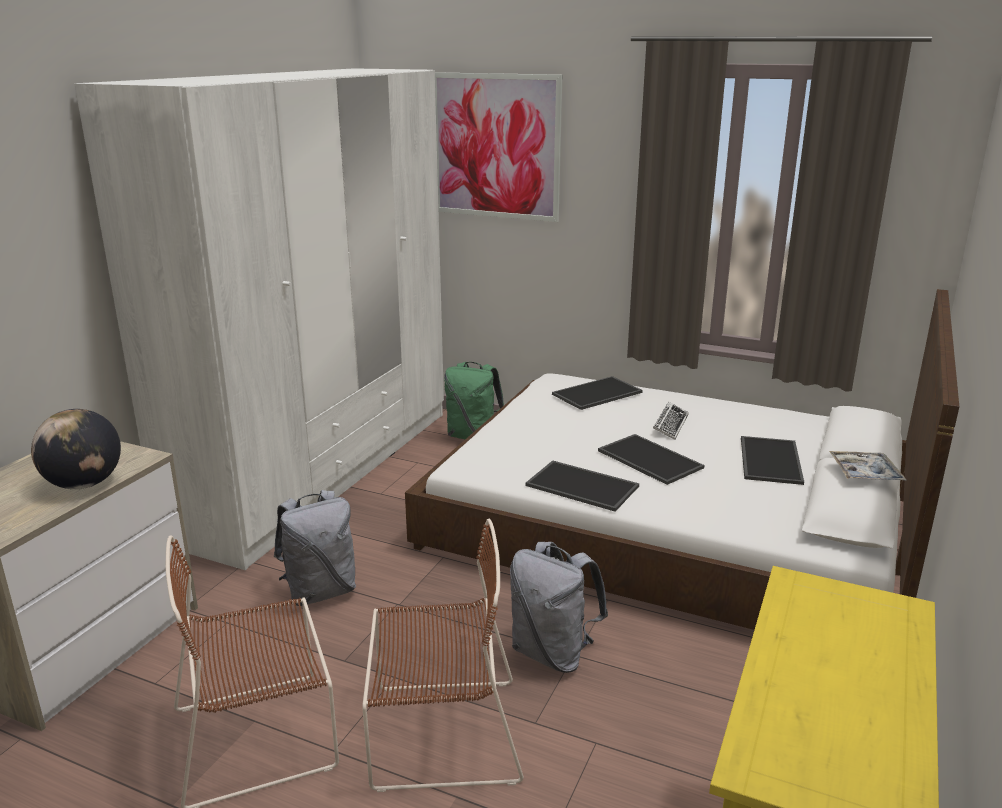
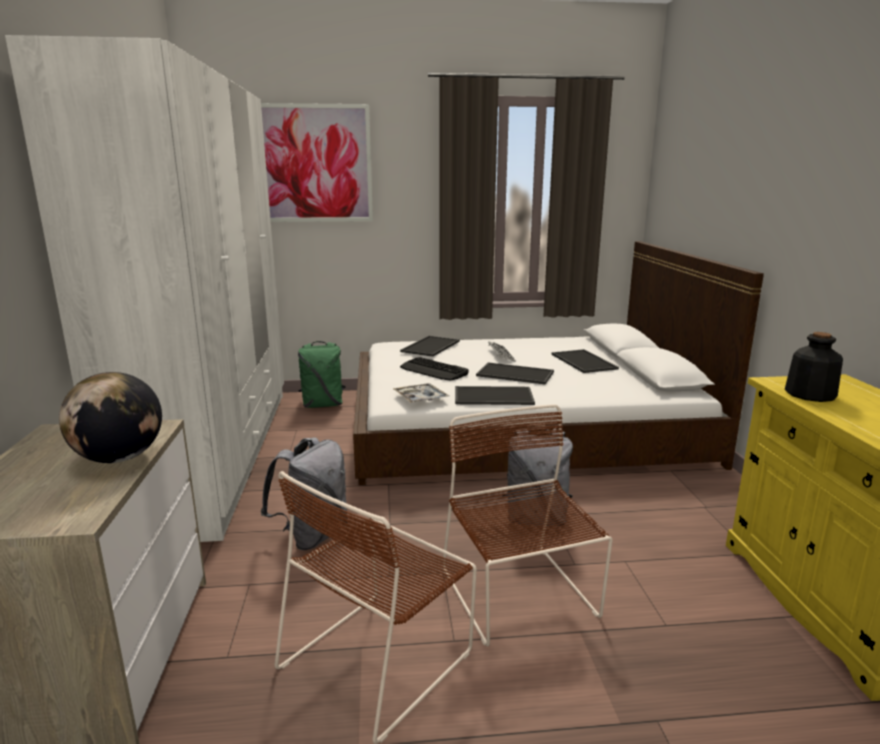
camera: 30 degrees left, 5 degrees down
brown chair [362,519,524,792] -> brown chair turned 75 degrees counterclockwise [442,404,613,646]
tray [829,451,907,481] -> tray moved to [393,383,449,403]
none -> keyboard [400,357,469,381]
none -> bottle [785,332,843,402]

